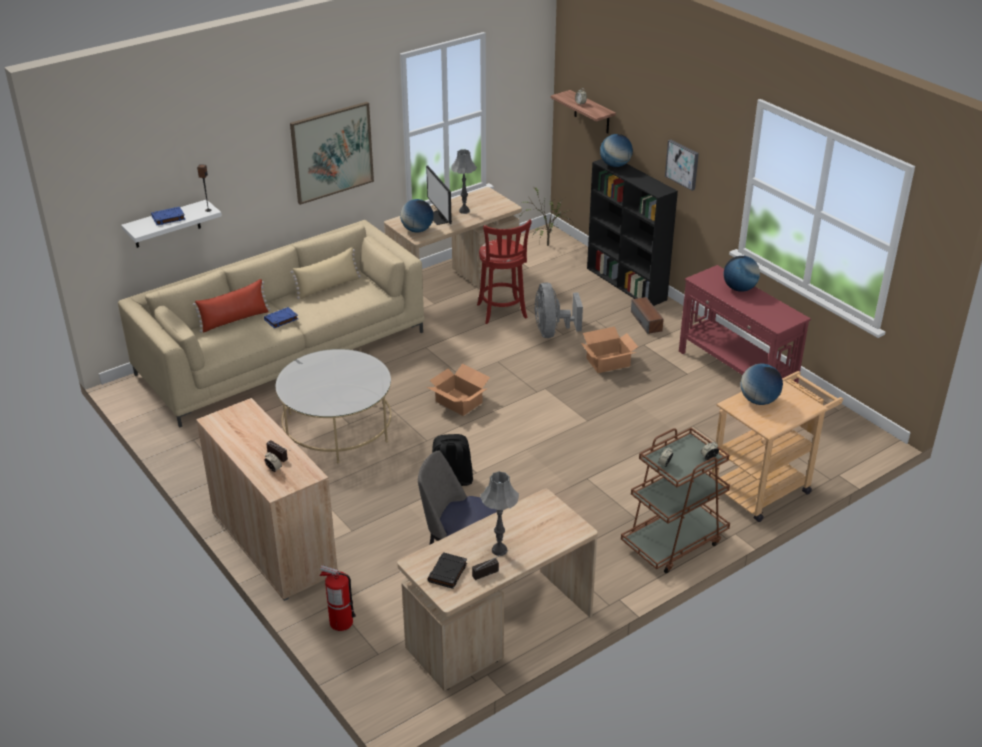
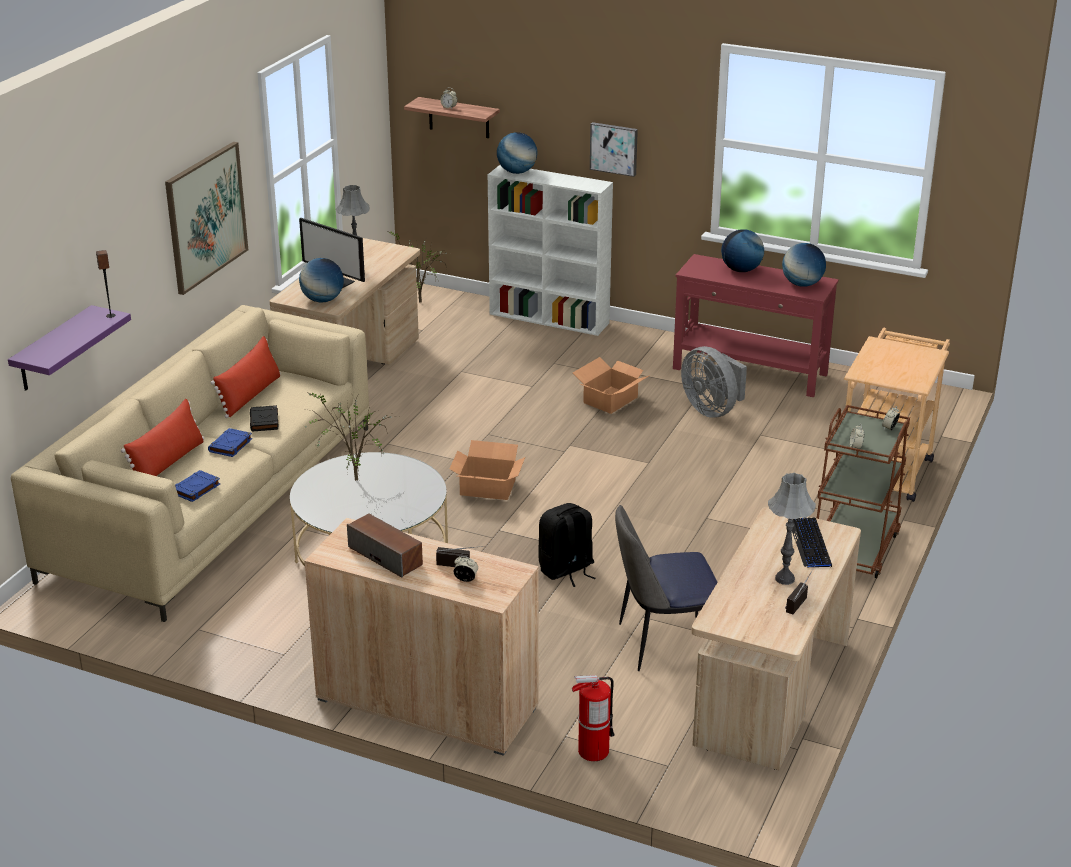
camera: 30 degrees left, 5 degrees down
white shelf [121,200,222,248] -> purple shelf [8,305,131,391]
blue book [151,207,185,225] -> blue book moved to [175,470,220,502]
beige pillow [291,247,361,299] -> red pillow [211,336,280,418]
black book [427,552,467,589] -> black book moved to [250,405,279,432]
red stool [477,220,532,324] -> none
grey fan [535,282,583,338] -> grey fan moved to [681,346,747,418]
black bookcase [587,159,678,306] -> white bookcase [488,165,613,336]
speaker [631,297,664,334] -> speaker moved to [347,513,423,577]
globe [740,364,783,405] -> globe moved to [782,243,826,287]
none -> potted plant [305,392,394,481]
none -> keyboard [792,517,832,567]

